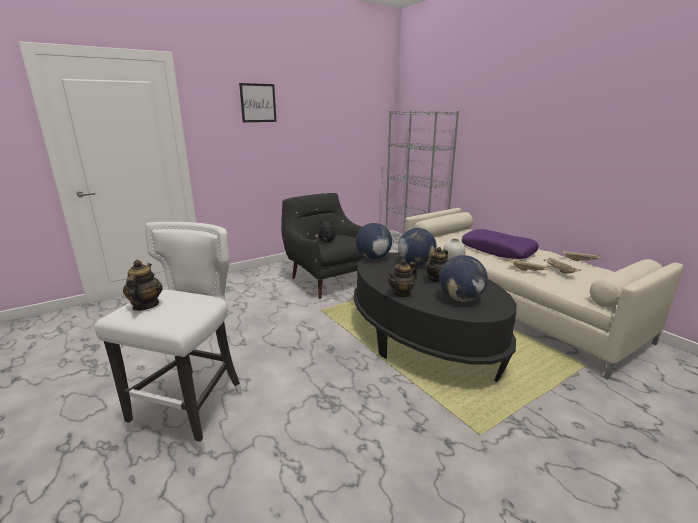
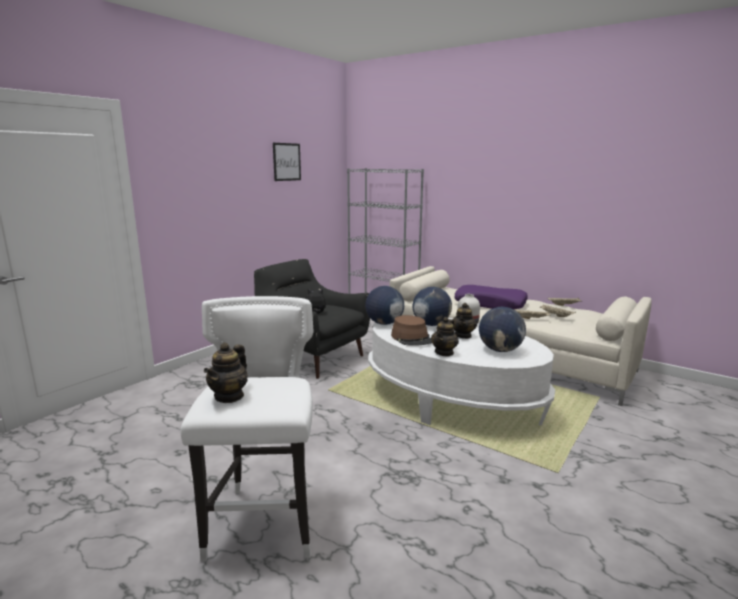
camera: 20 degrees left, 5 degrees down
teapot [123,260,163,311] -> teapot turned 135 degrees counterclockwise [204,342,248,403]
picture [239,83,277,122] -> picture moved to [273,143,301,181]
black coffee table [354,253,517,382] -> white coffee table [368,315,555,426]
none -> brown hat [391,315,432,346]

